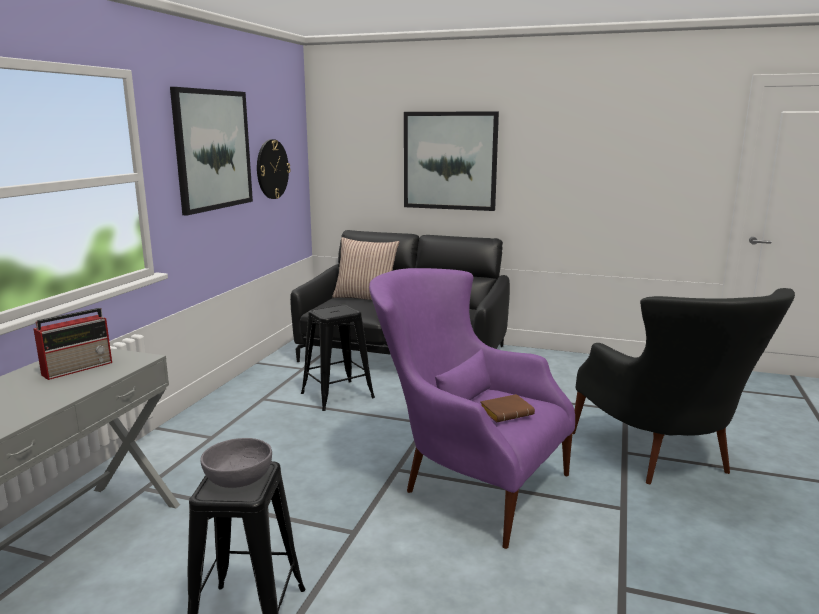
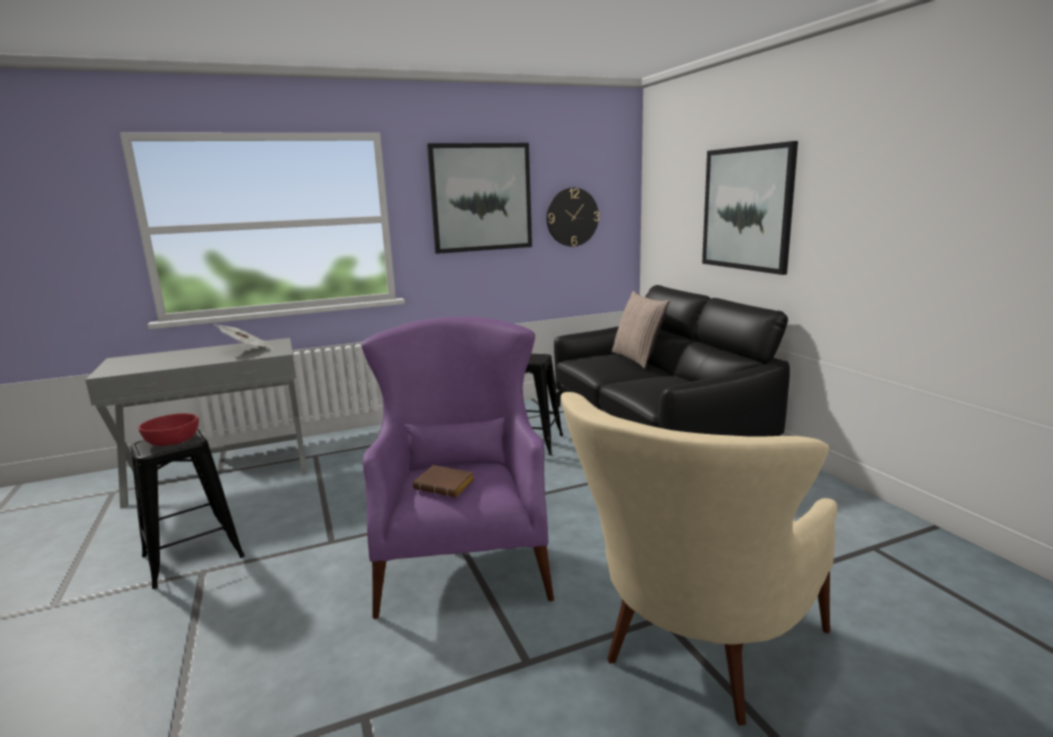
camera: 50 degrees right, 0 degrees up
radio [34,308,112,380] -> newspaper [213,324,274,349]
grey bowl [200,438,272,488] -> red bowl [138,413,199,446]
black armchair [573,288,795,484] -> beige armchair [561,392,837,726]

